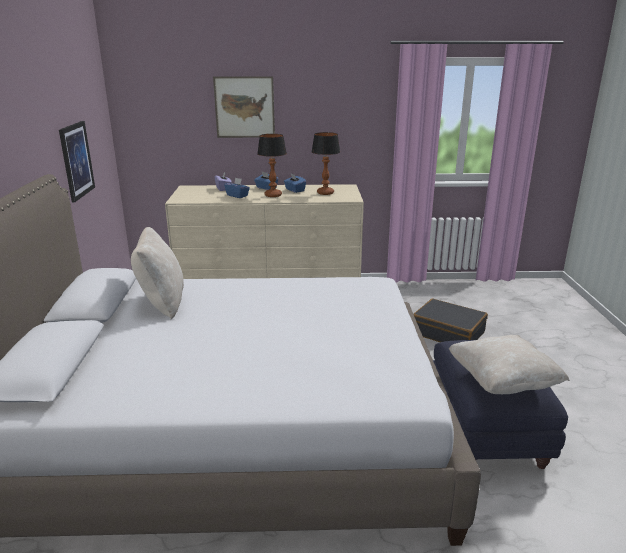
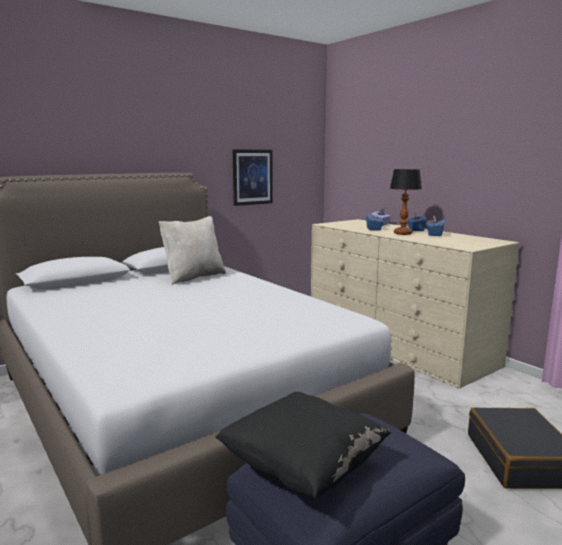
camera: 55 degrees right, 10 degrees down
picture [213,76,275,138] -> none
table lamp [312,132,340,195] -> none
beige pillow [449,335,570,394] -> black pillow [215,392,391,498]

